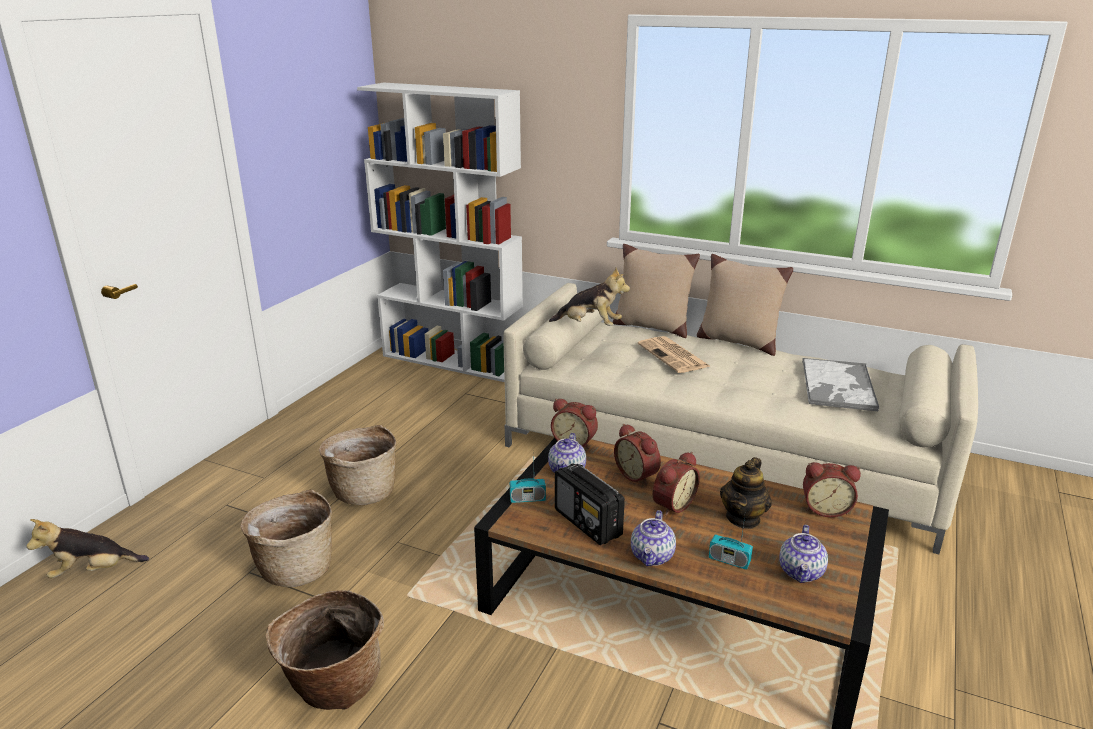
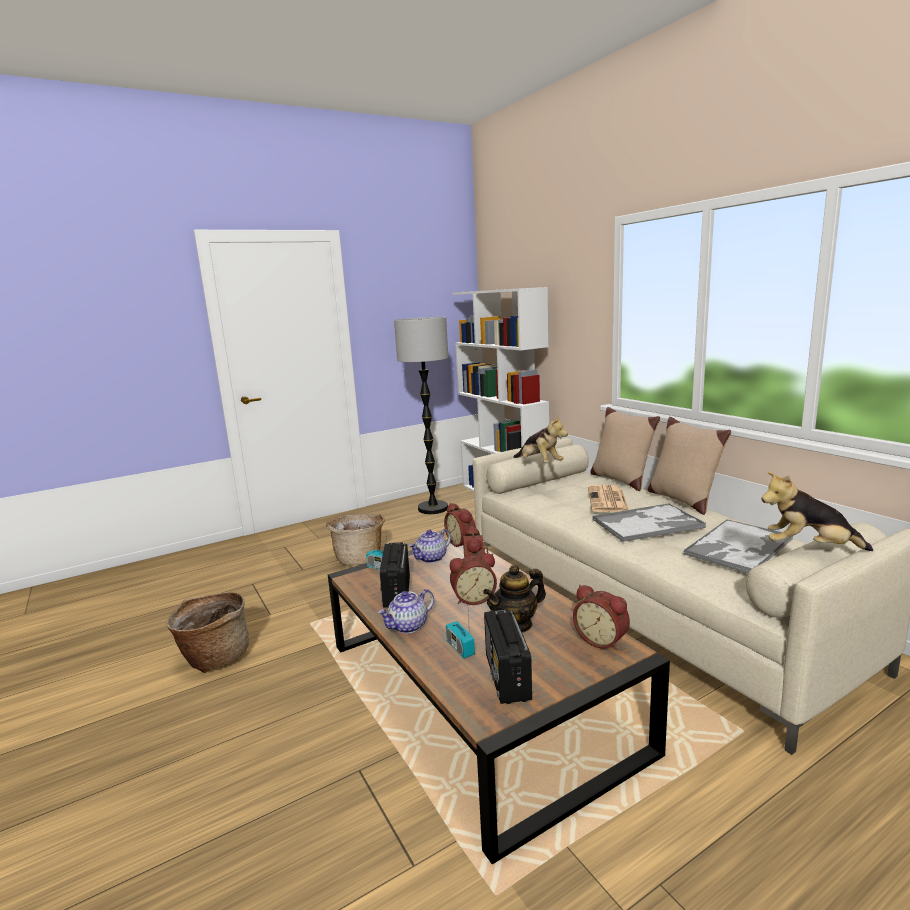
camera: 35 degrees right, 10 degrees down
plush toy [26,519,149,578] -> plush toy moved to [761,472,873,551]
basket [240,489,332,587] -> none
teapot [779,525,828,583] -> radio [484,609,532,704]
none -> floor lamp [394,317,448,514]
none -> tray [592,503,706,542]

